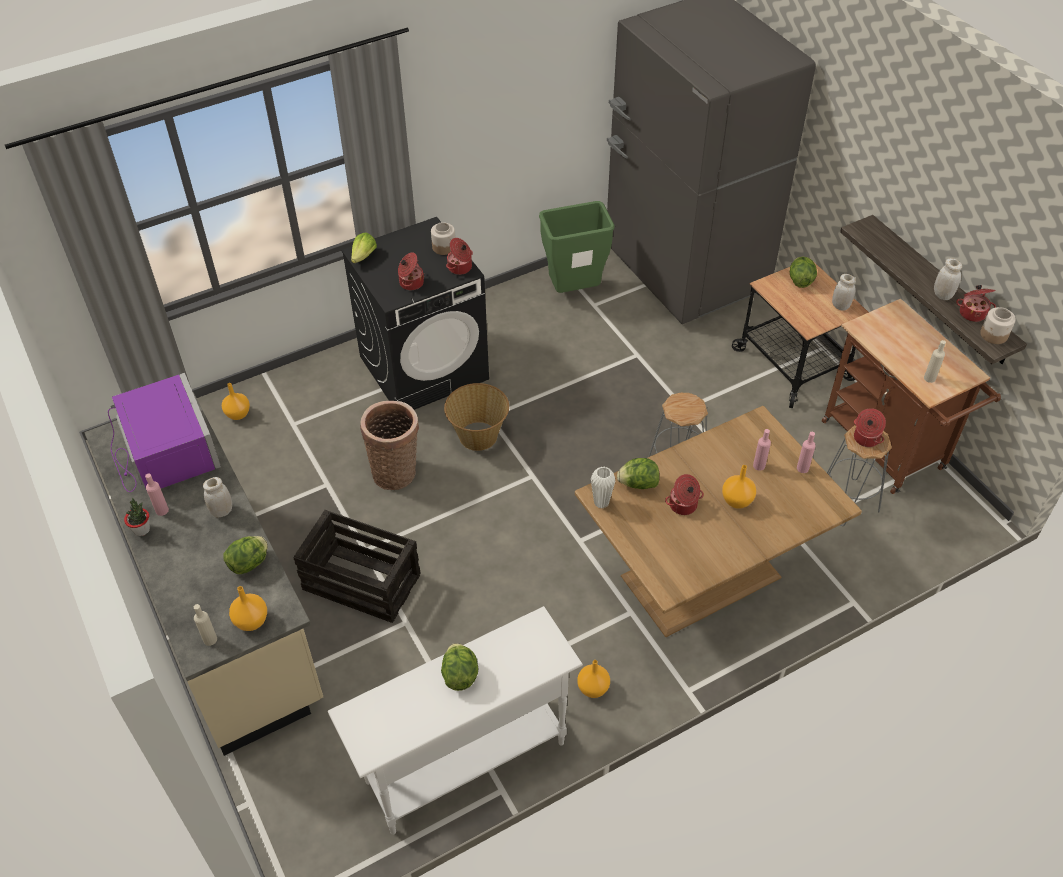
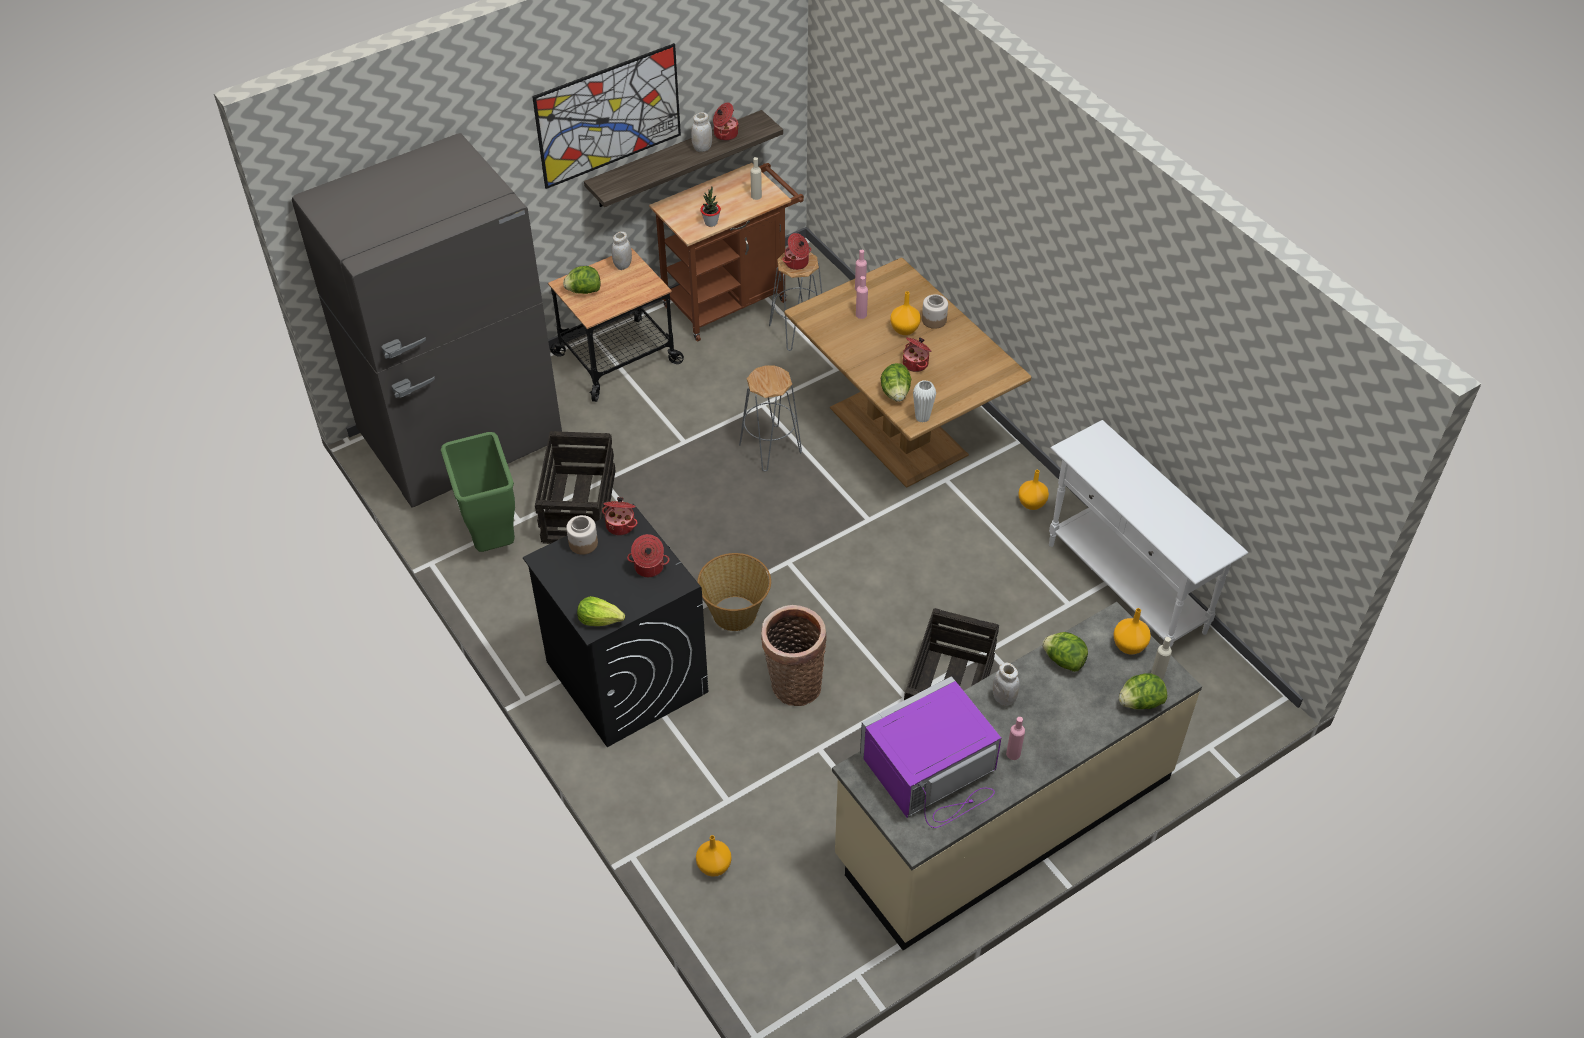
camera: 95 degrees left, 0 degrees up
potted plant [124,498,150,536] -> potted plant moved to [700,186,721,227]
lettuce [441,643,479,691] -> lettuce moved to [1119,673,1167,709]
jar [980,307,1016,344] -> jar moved to [922,295,948,329]
none -> picture [532,43,681,189]
none -> crate [535,431,615,544]

